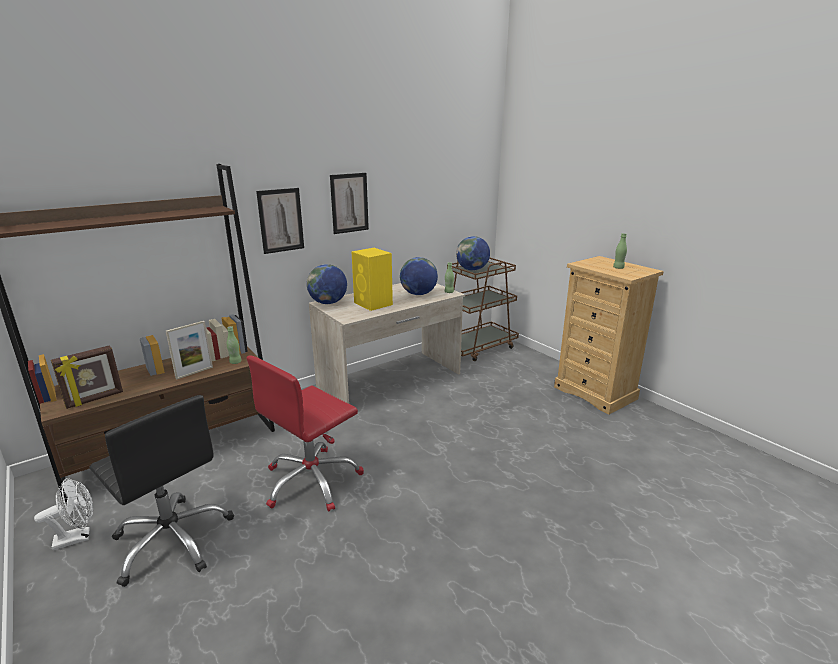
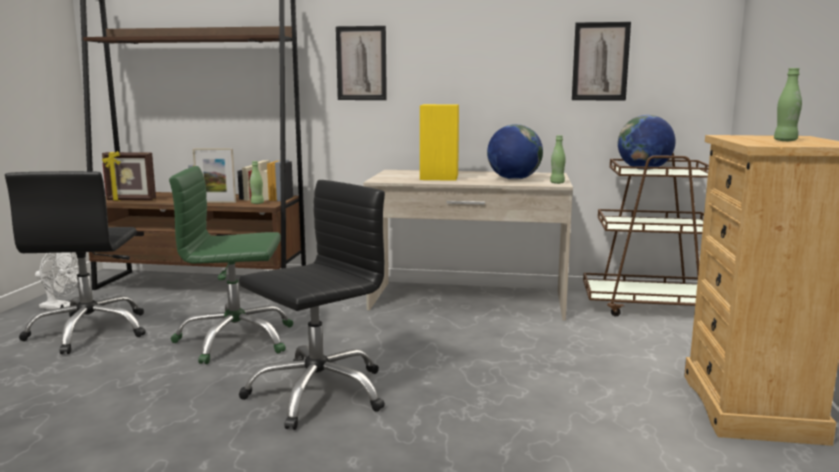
camera: 45 degrees right, 10 degrees down
red office chair [247,355,364,512] -> green office chair [169,166,293,364]
globe [307,264,347,304] -> none
picture [330,173,369,234] -> picture moved to [572,22,631,100]
none -> black office chair [239,180,385,430]

